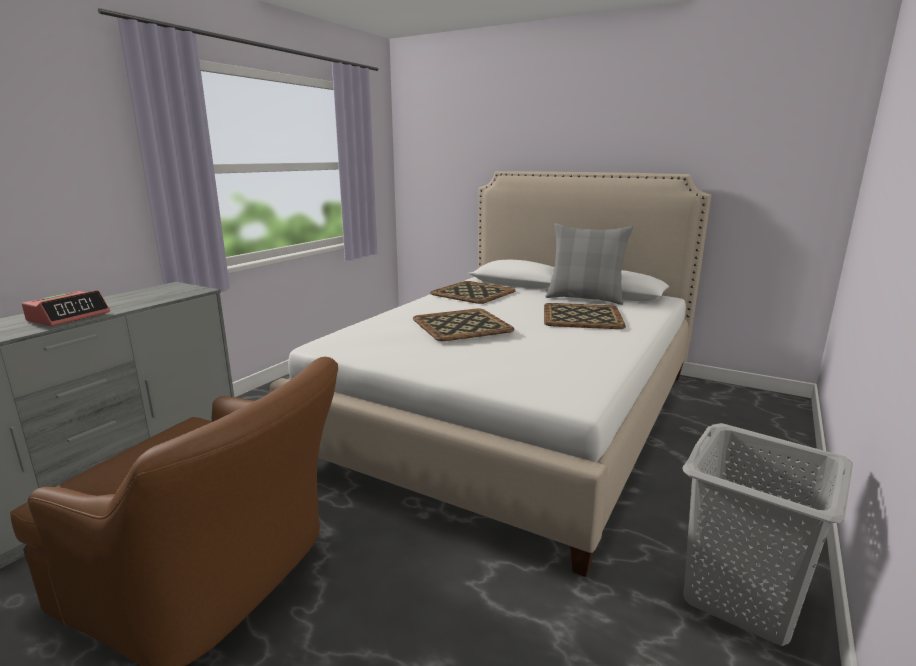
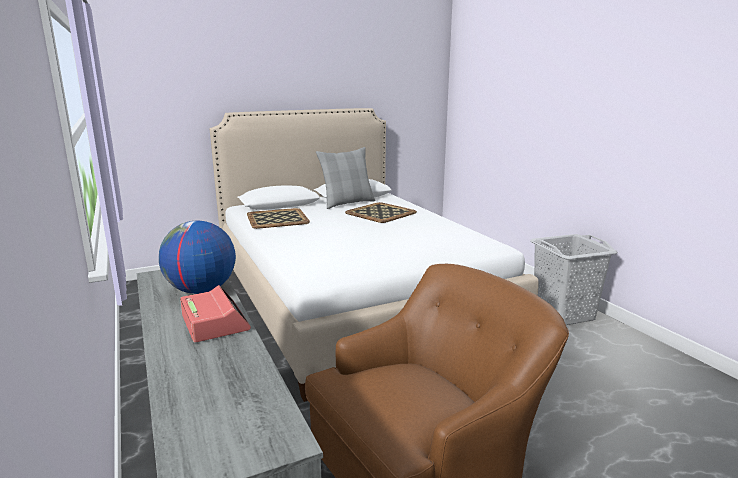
camera: 55 degrees left, 0 degrees up
tray [413,309,514,341] -> none
none -> globe [159,221,236,294]

